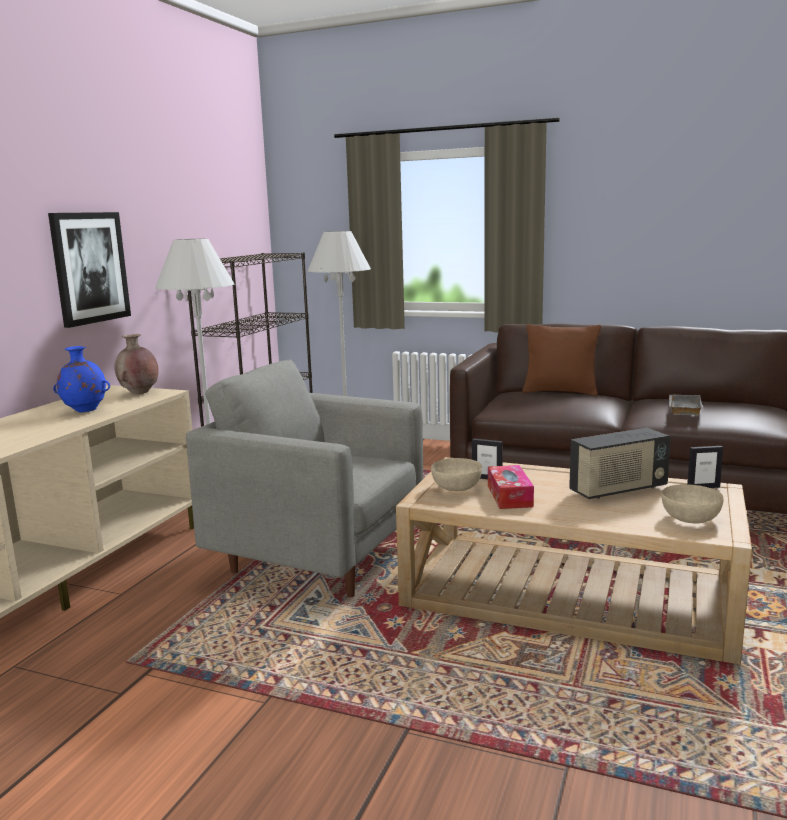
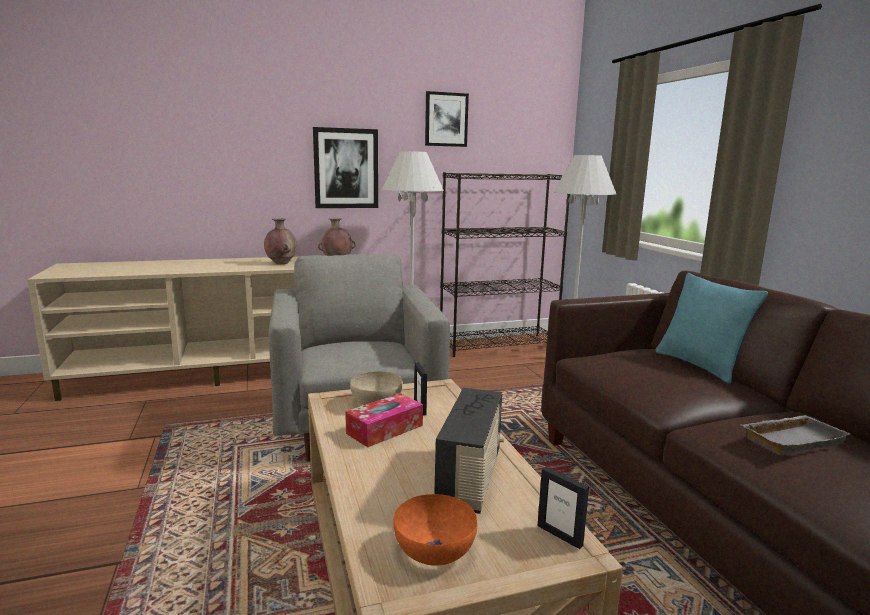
camera: 50 degrees right, 0 degrees up
blue vase [53,346,110,413] -> brown vase [264,218,297,264]
brown pillow [522,324,601,396] -> turquoise pillow [655,273,768,384]
radio [569,428,671,499] -> radio turned 105 degrees counterclockwise [434,388,504,514]
beige bowl [662,484,723,523] -> orange bowl [393,494,477,566]
none -> picture [425,91,469,147]

